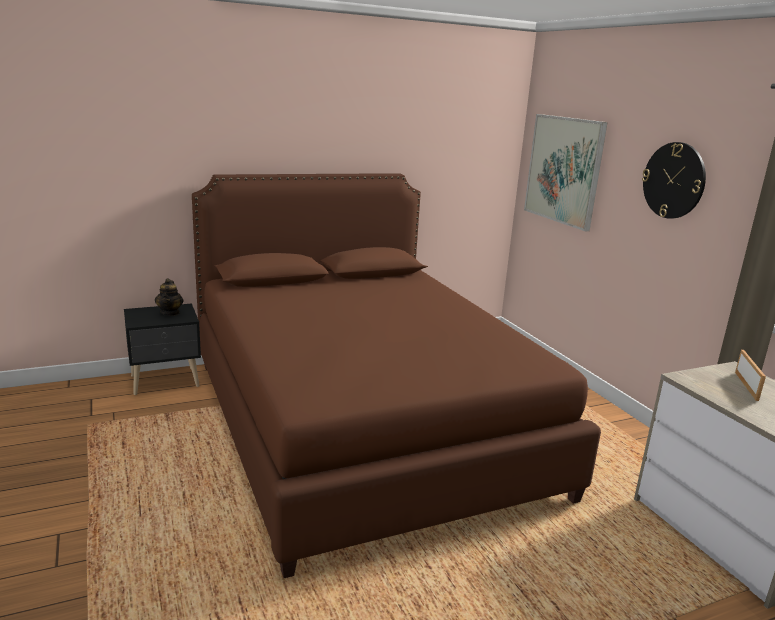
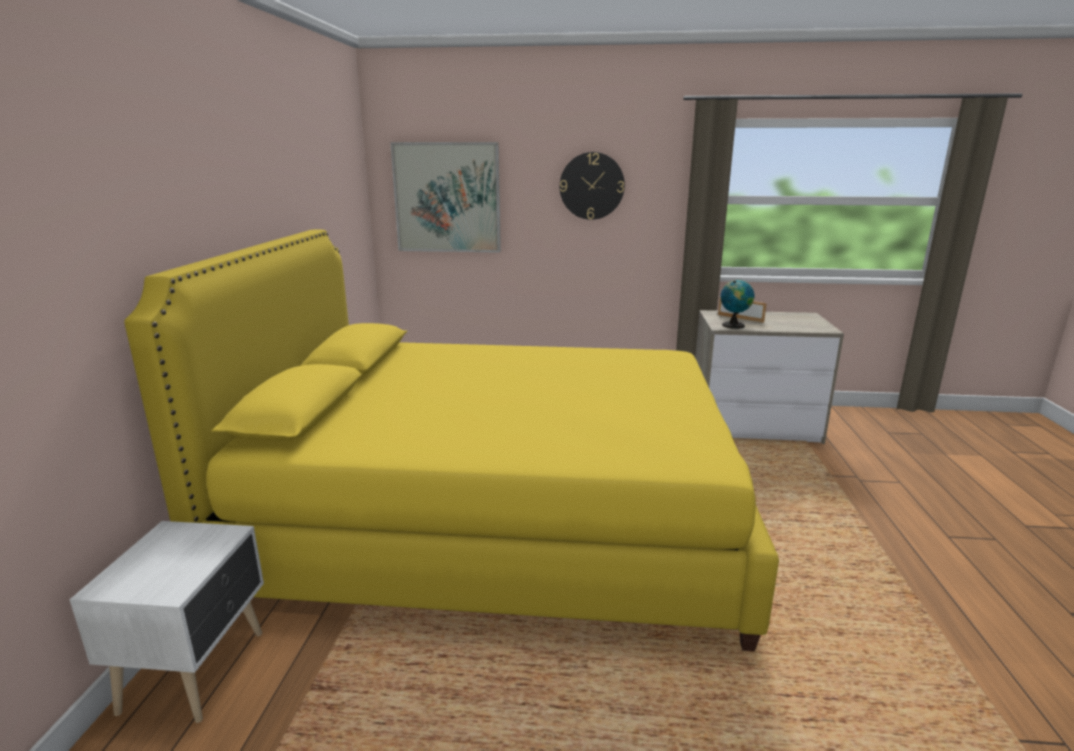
camera: 60 degrees left, 0 degrees up
black nightstand [124,303,201,395] -> white nightstand [69,521,264,723]
teapot [155,278,183,316] -> none
brown bed [192,173,601,578] -> yellow bed [124,229,779,651]
none -> globe [721,280,754,329]

